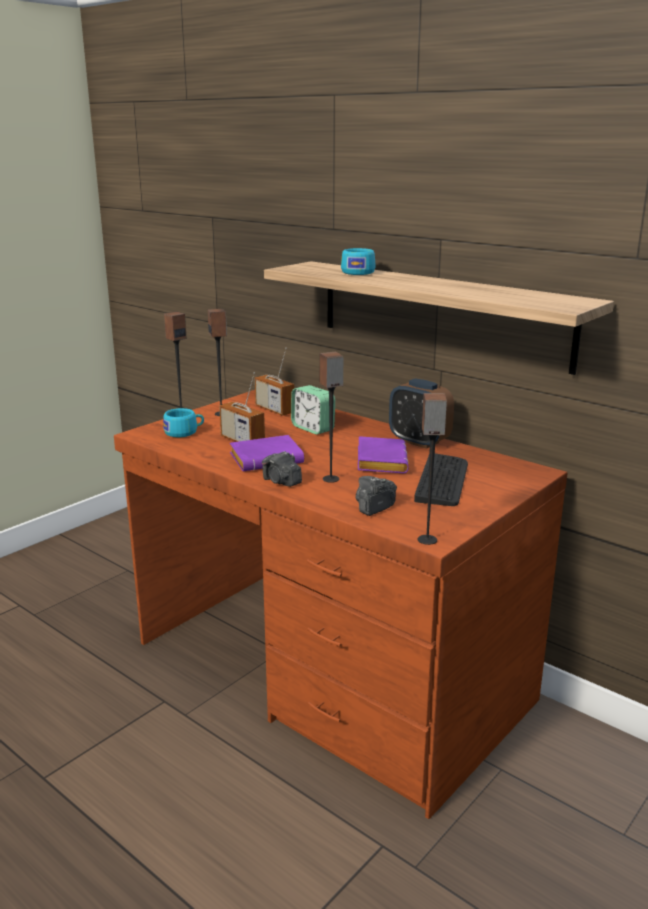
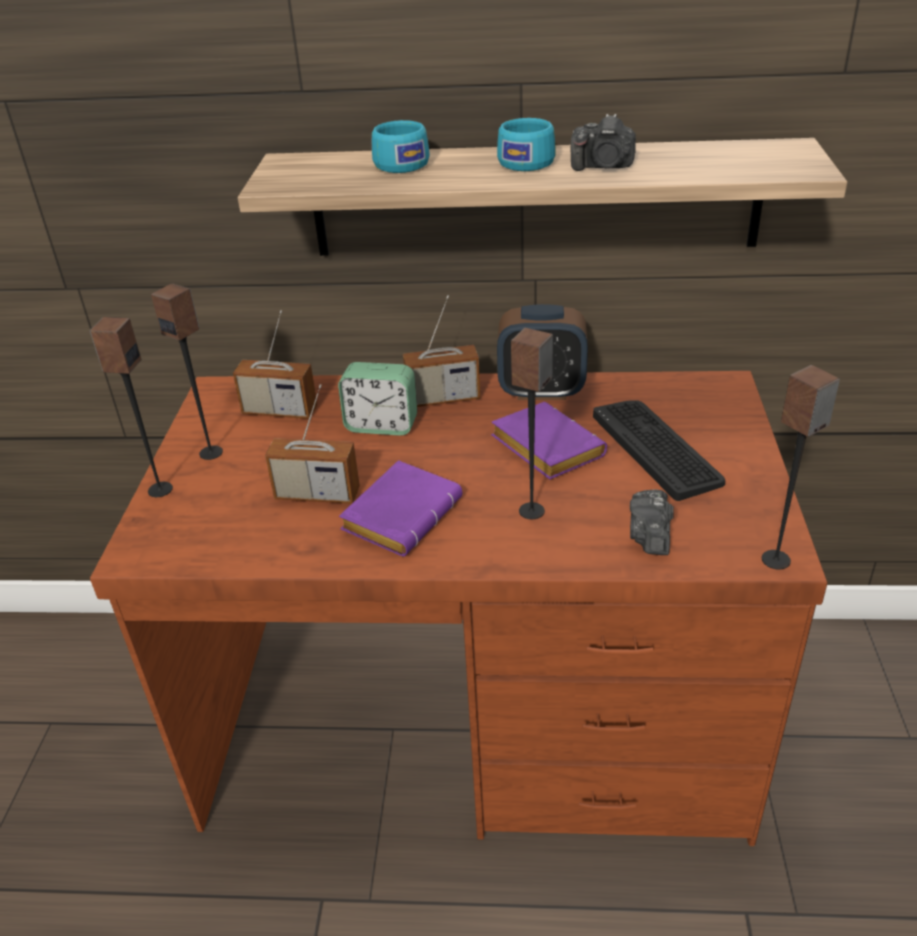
camera: 35 degrees left, 15 degrees up
turquoise cup [163,408,204,437] -> turquoise cup moved to [497,118,556,171]
camera [262,451,302,487] -> camera moved to [571,114,636,171]
none -> radio [403,296,480,407]

